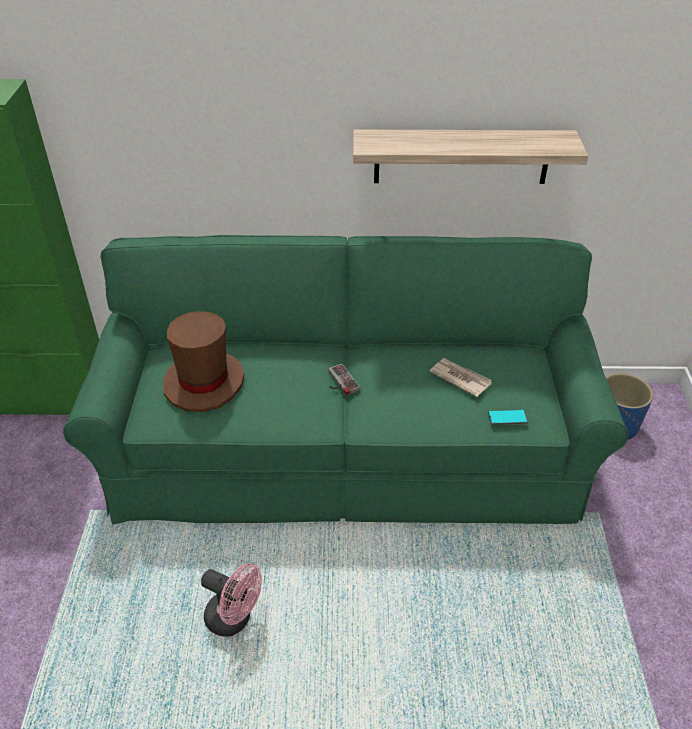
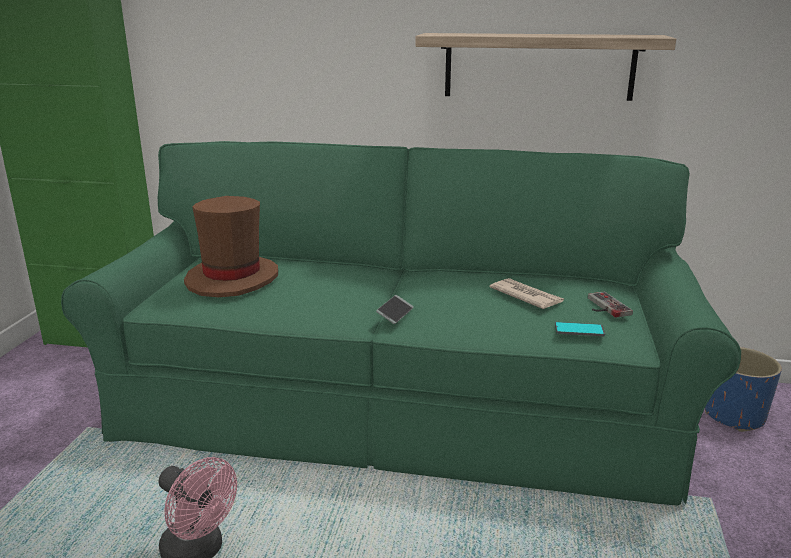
camera: 10 degrees right, 20 degrees down
game controller [328,364,360,395] -> game controller moved to [588,292,633,318]
none -> phone [376,295,414,324]

